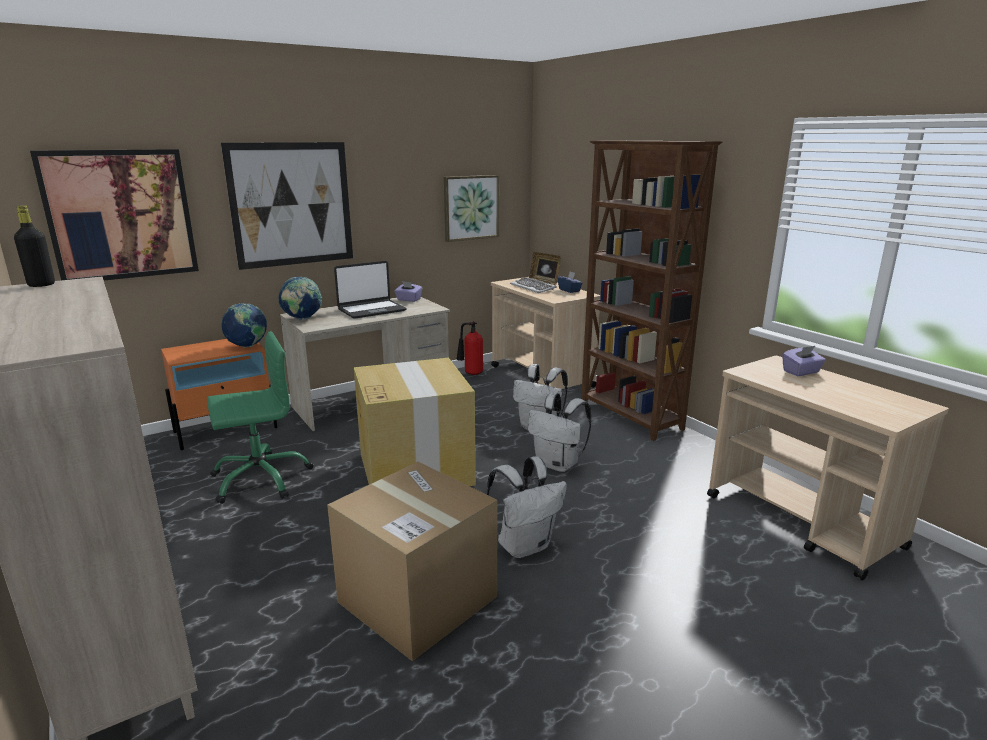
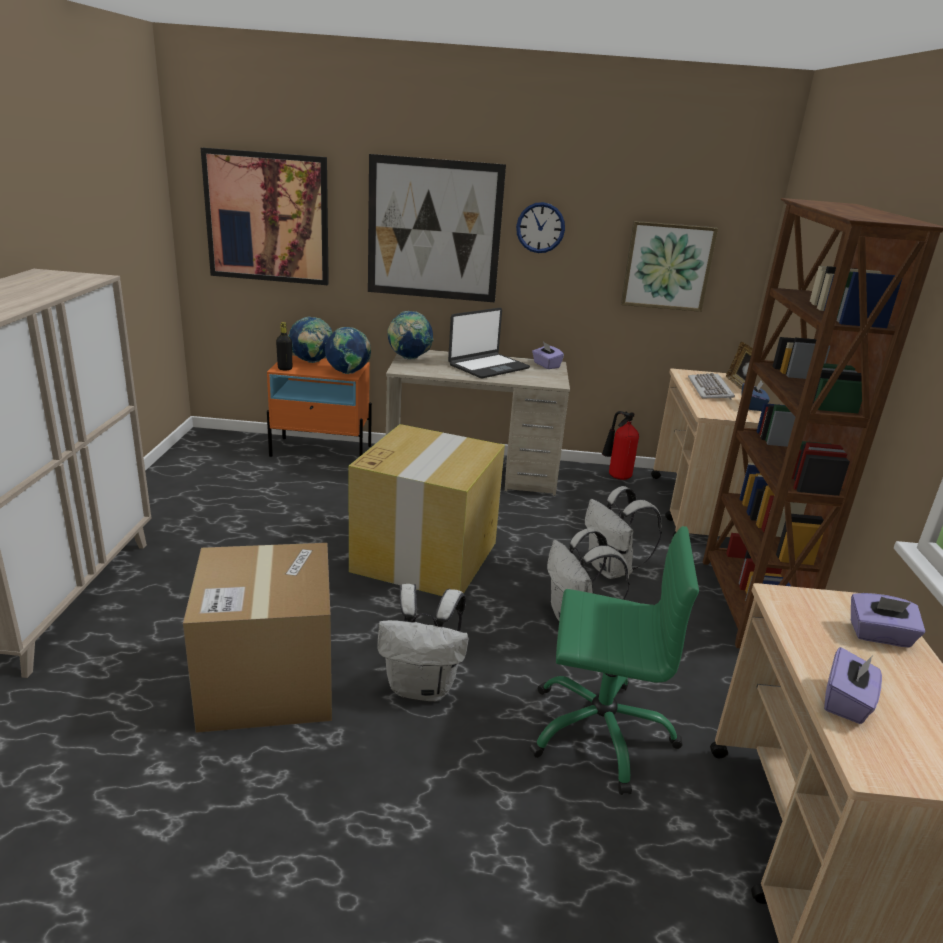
camera: 35 degrees right, 5 degrees up
black bottle [14,206,55,287] -> black bottle moved to [276,322,292,370]
green office chair [207,331,313,504] -> green office chair moved to [530,526,699,795]
laptop [334,261,407,319] -> laptop turned 45 degrees counterclockwise [448,308,530,379]
none -> globe [288,317,333,363]
none -> wall clock [516,202,565,253]
none -> purple tissue box [824,647,882,724]

